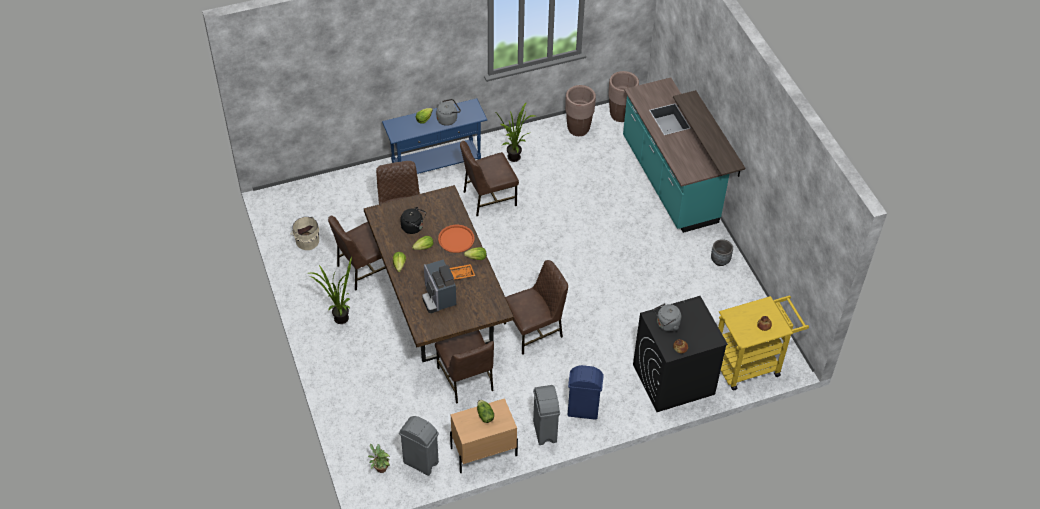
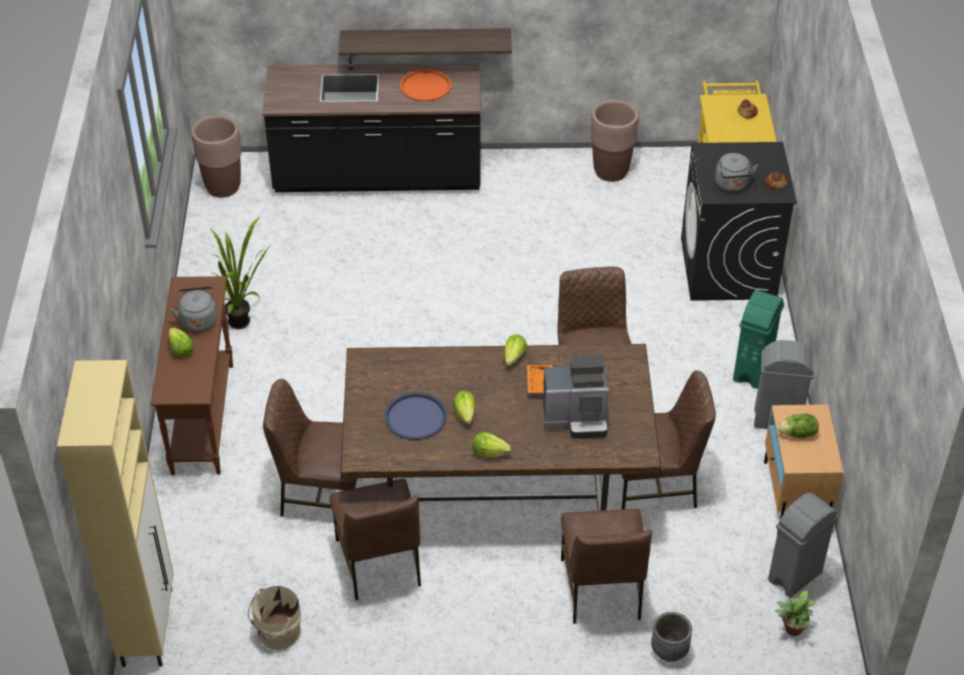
camera: 70 degrees left, 5 degrees down
potted plant [310,256,352,324] -> none
blue console table [382,98,487,174] -> brown console table [151,276,233,476]
black kettle [400,207,426,234] -> blue tray [385,392,447,440]
orange tray [438,225,475,253] -> orange tray moved to [400,69,452,101]
brown chair [460,141,519,216] -> brown chair moved to [561,509,652,624]
brown planter [565,85,596,136] -> brown planter moved to [591,100,639,182]
blue trash can [568,365,604,420] -> green trash can [733,290,784,389]
turquoise counter [623,77,729,233] -> black counter [262,55,481,192]
grey planter [711,239,733,266] -> grey planter moved to [651,612,692,662]
none -> beige cabinet [57,360,174,667]

